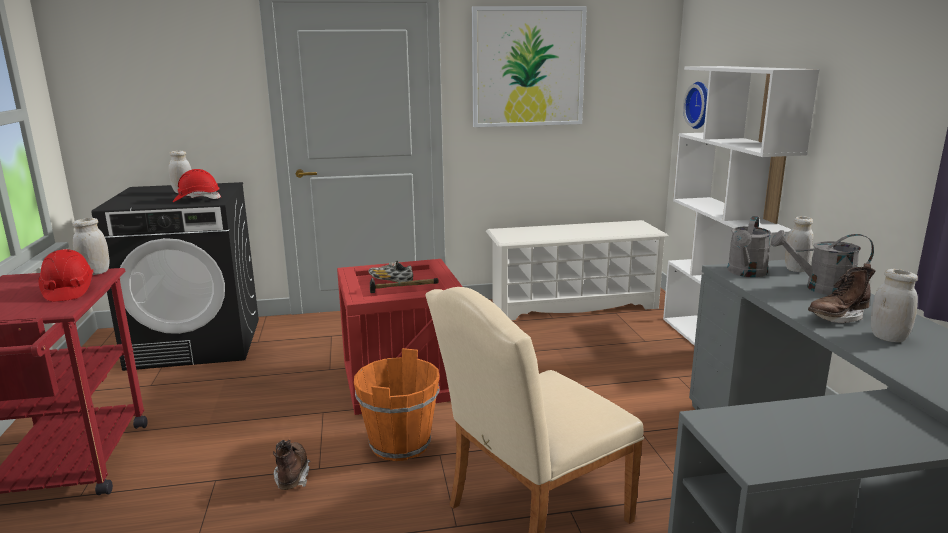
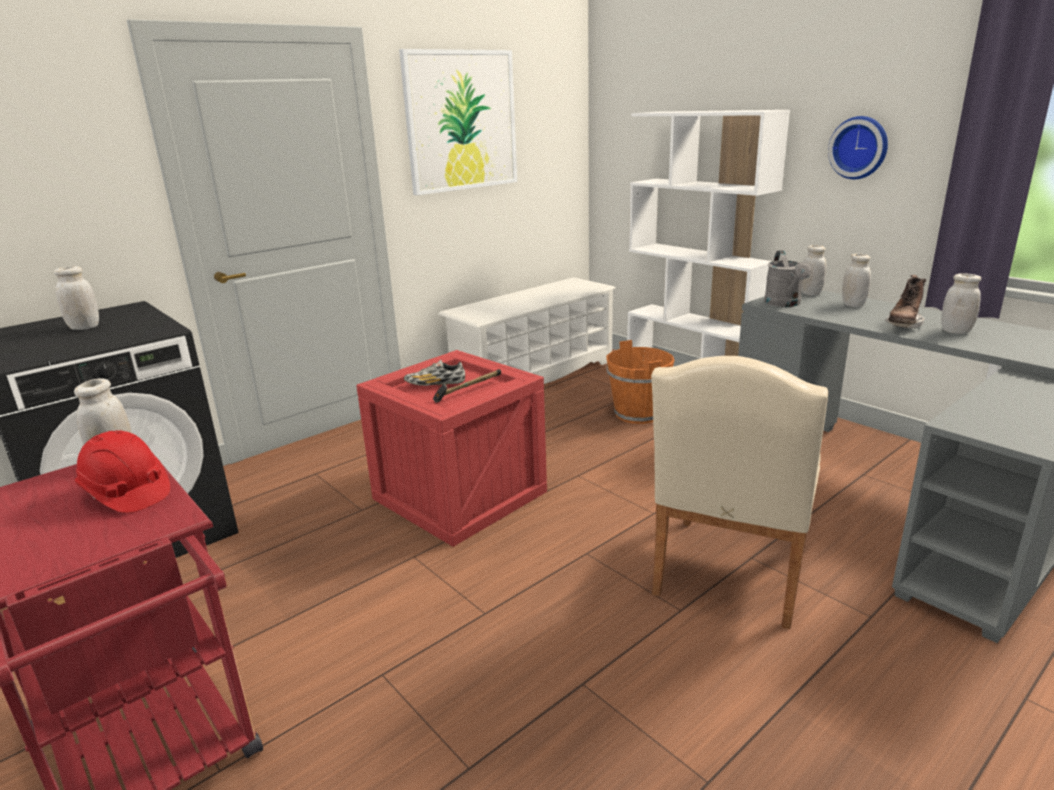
camera: 30 degrees left, 5 degrees up
red hard hat [173,169,221,202] -> none
brown boot [273,440,311,490] -> none
orange bucket [354,348,440,461] -> orange bucket moved to [606,340,675,424]
wall clock [683,82,708,129] -> wall clock moved to [828,116,888,179]
grey watering can [771,230,874,295] -> white jar [842,253,871,307]

